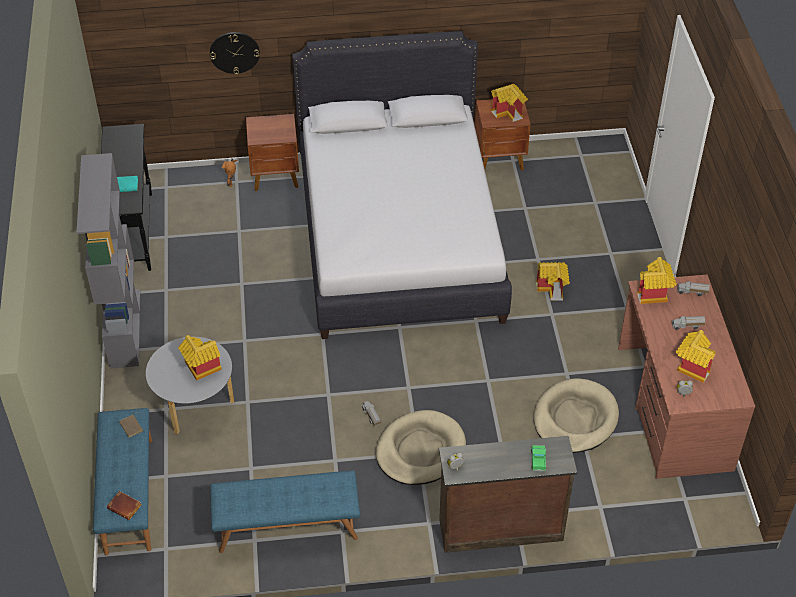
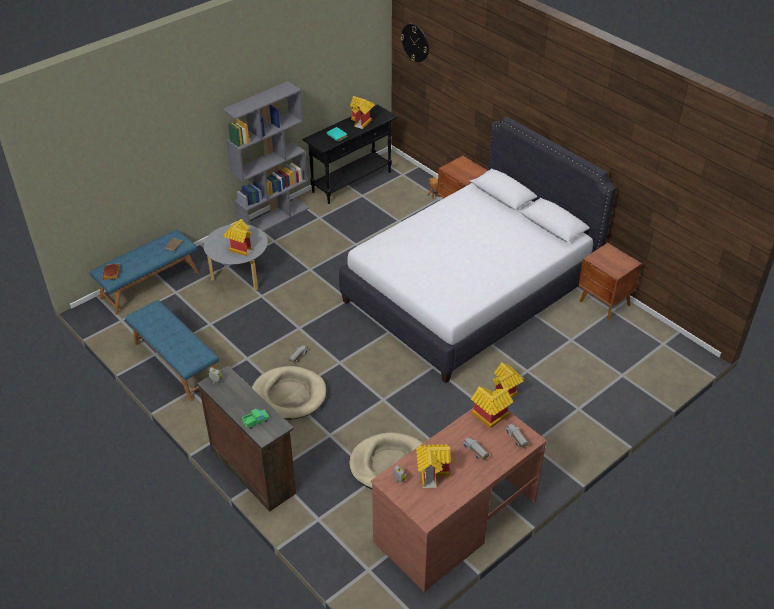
camera: 55 degrees right, 5 degrees down
wall clock [210,32,260,74] -> wall clock moved to [401,24,429,62]
toy house [491,84,528,122] -> toy house moved to [350,96,375,129]

